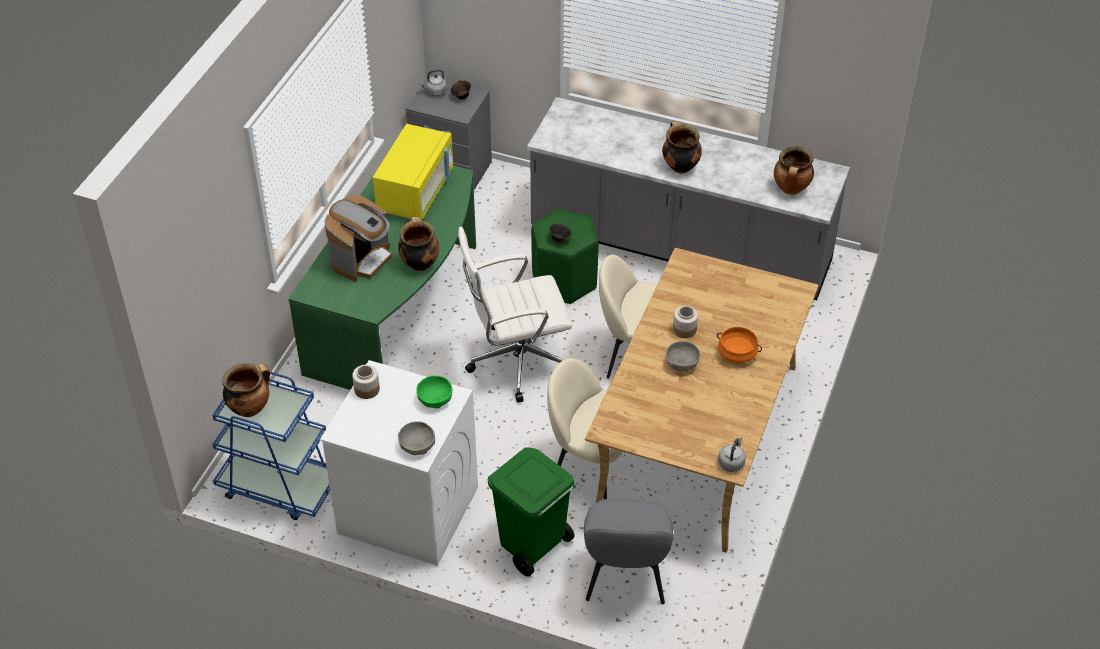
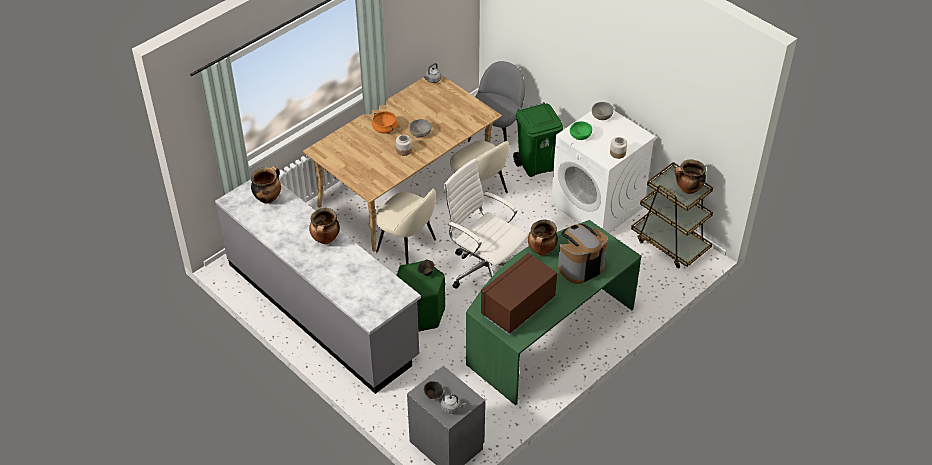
camera: 155 degrees left, 0 degrees up
blue cart [212,371,330,520] -> brown cart [631,162,713,268]
yellow microwave [373,124,453,220] -> brown microwave [481,253,557,335]
white office chair [458,227,572,403] -> white office chair turned 150 degrees counterclockwise [444,158,528,289]

